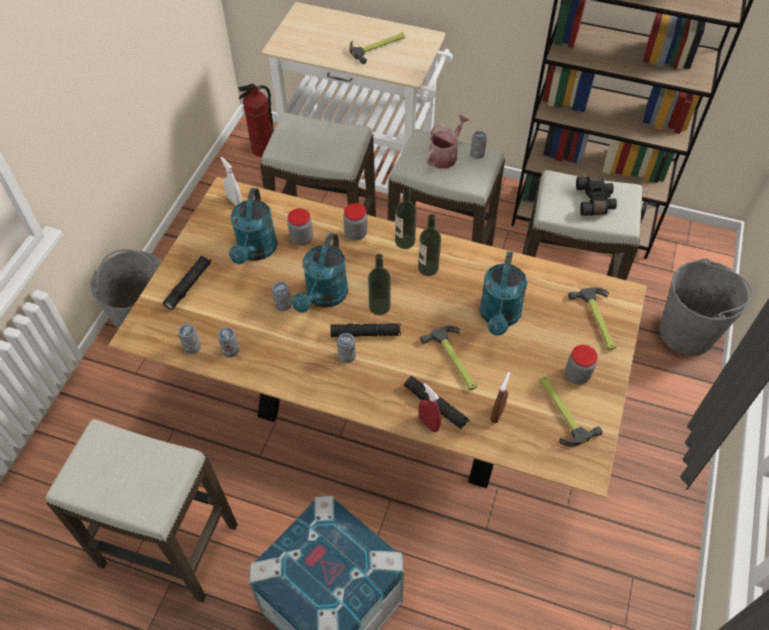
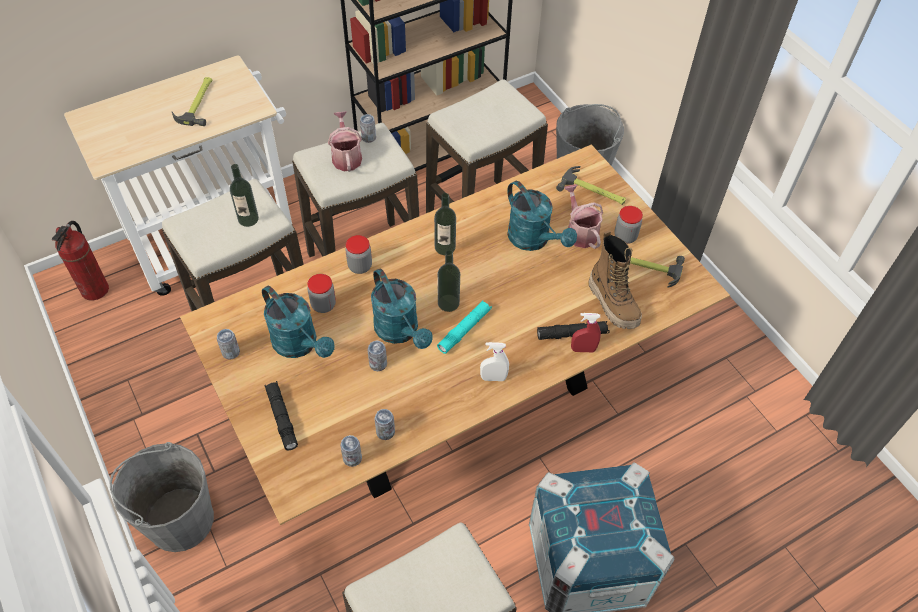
camera: 50 degrees left, 0 degrees up
white spray bottle [220,157,242,206] -> white spray bottle moved to [480,342,509,381]
black flashlight [330,323,401,337] -> turquoise flashlight [437,300,492,354]
can [337,333,356,363] -> can moved to [217,329,240,360]
bottle [395,187,417,249] -> bottle moved to [230,164,259,227]
hammer [420,326,478,390] -> none
brown spray bottle [490,372,510,423] -> boot [589,230,642,329]
black binoculars [576,177,617,216] -> none
none -> watering can [564,184,603,249]

